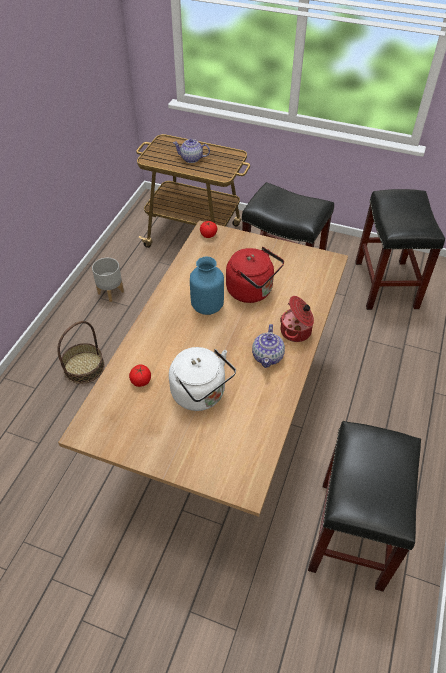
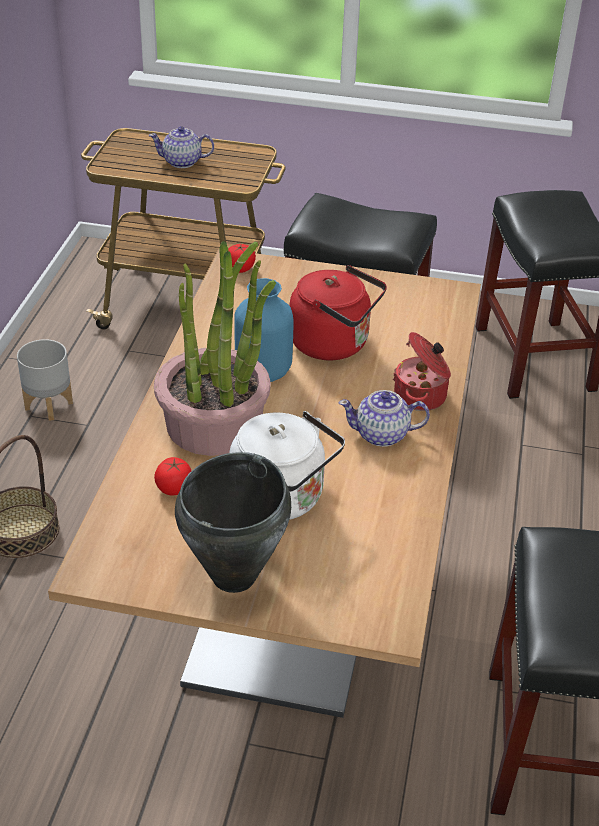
camera: 10 degrees left, 10 degrees down
teapot [252,324,285,368] -> teapot turned 90 degrees clockwise [338,390,430,447]
none -> potted plant [154,241,276,456]
none -> black cooking pot [175,452,291,593]

